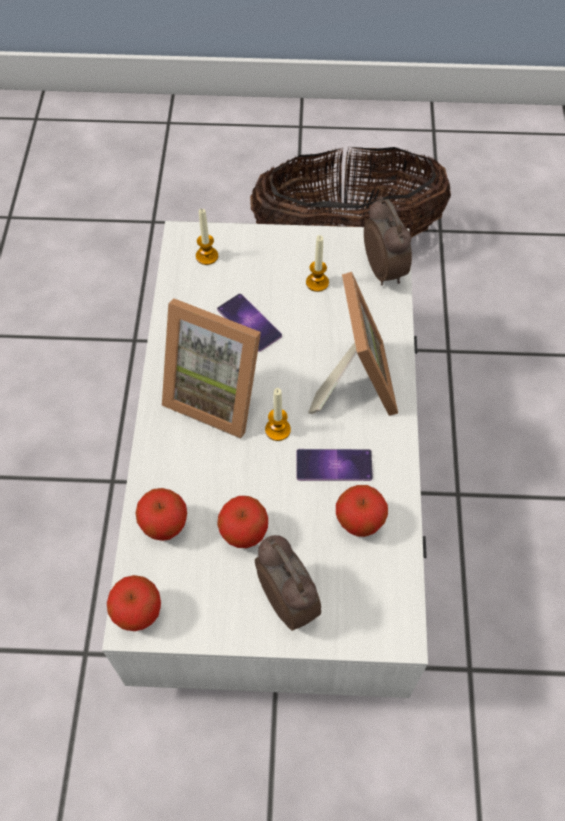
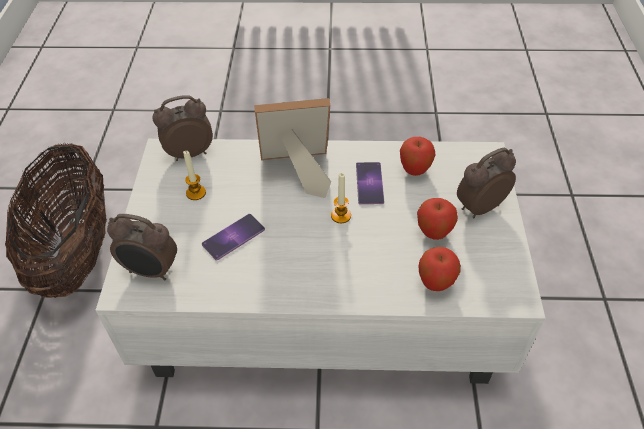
camera: 90 degrees left, 10 degrees down
apple [107,575,161,631] -> none
picture frame [162,299,261,439] -> none
candle [196,209,218,265] -> alarm clock [107,214,177,280]

